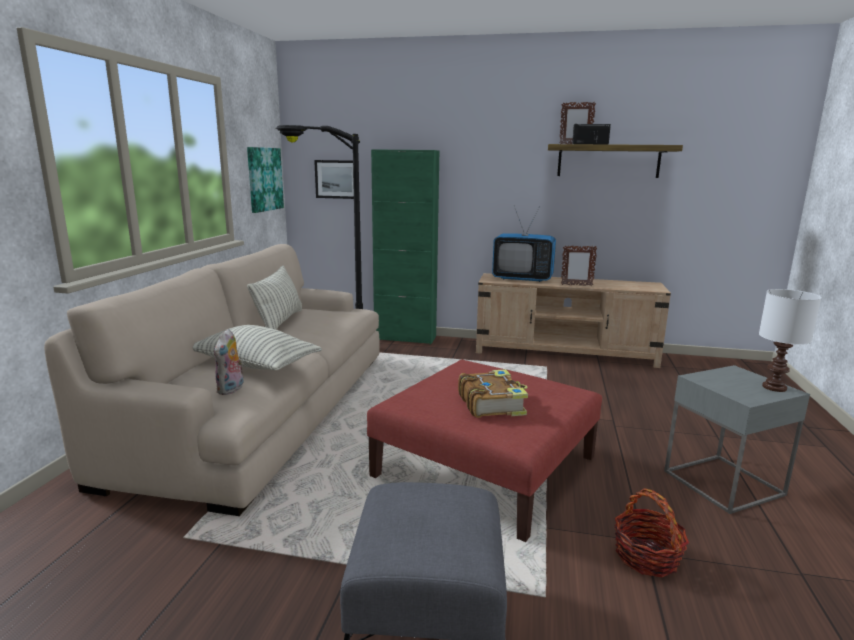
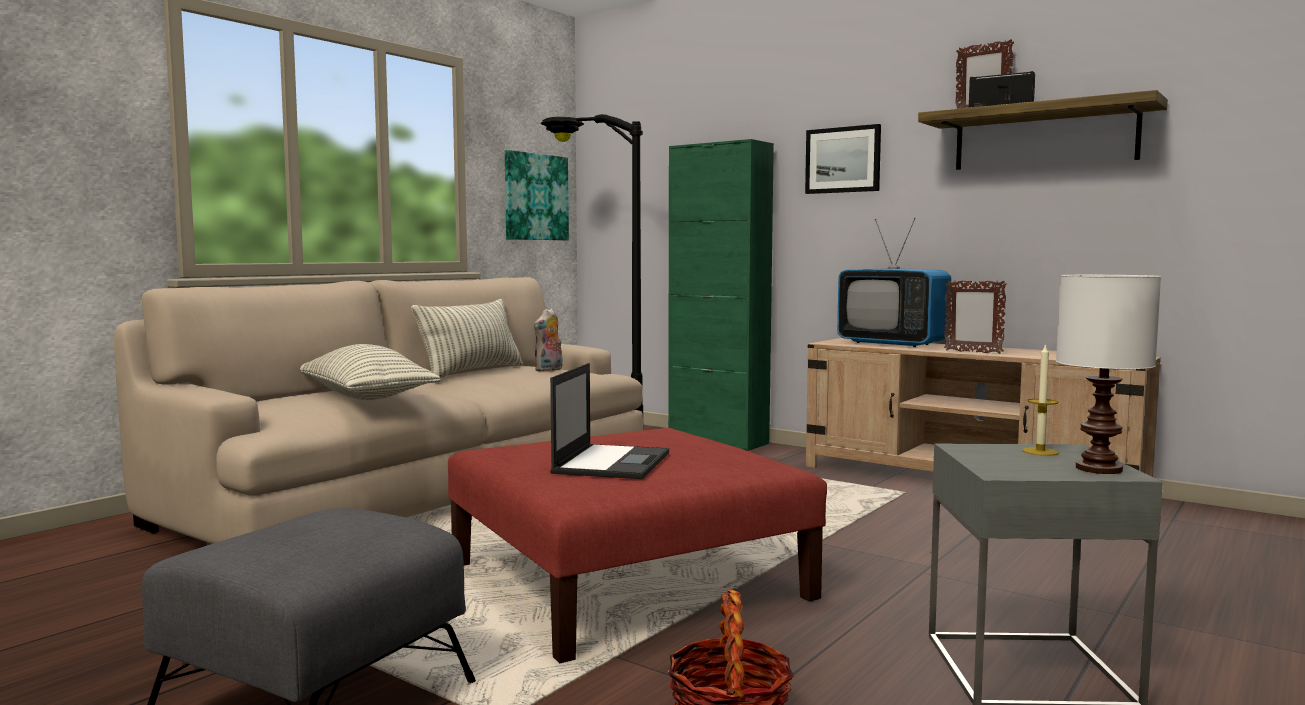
camera: 25 degrees right, 10 degrees down
plush toy [214,329,243,395] -> plush toy moved to [534,308,562,372]
picture [314,160,354,199] -> picture moved to [805,124,881,194]
book [458,369,528,418] -> laptop [550,363,669,479]
none -> candle [1022,343,1059,456]

